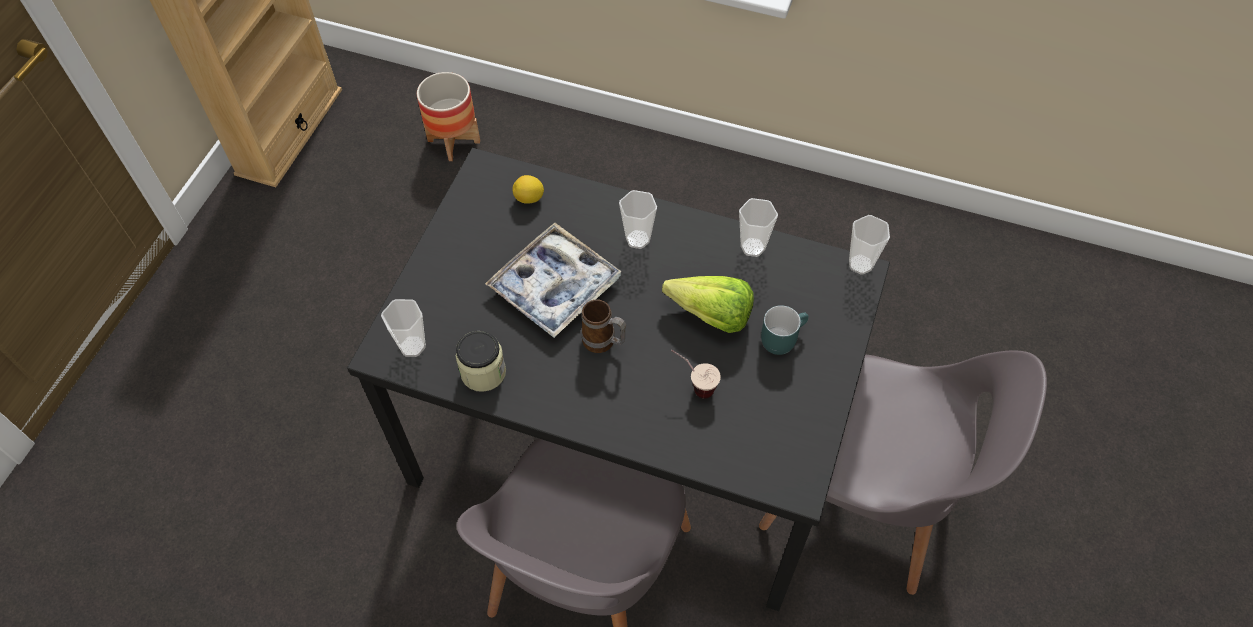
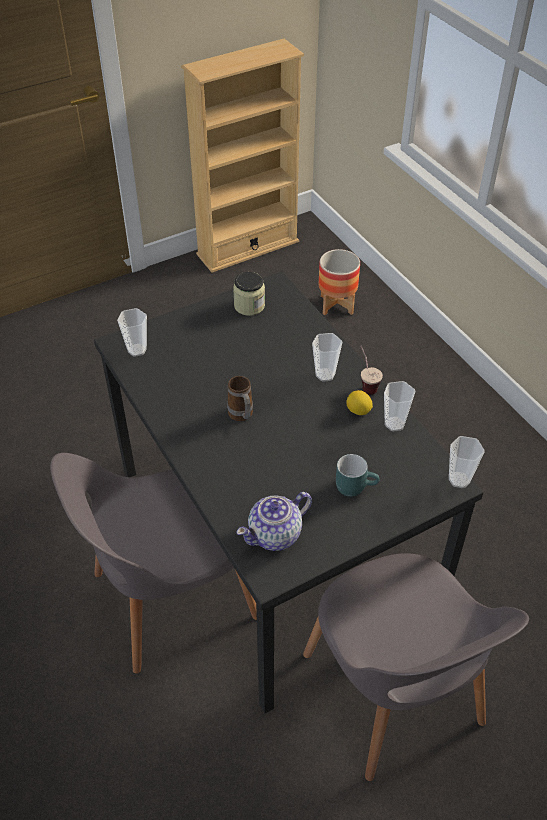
camera: 40 degrees right, 10 degrees down
jar [456,331,506,392] -> jar moved to [233,272,265,316]
tray [485,223,621,338] -> none
lemon [512,175,544,204] -> lemon moved to [347,390,373,415]
lettuce [662,276,754,333] -> none
cup [671,350,721,399] -> cup moved to [360,346,383,395]
none -> teapot [236,492,312,551]

